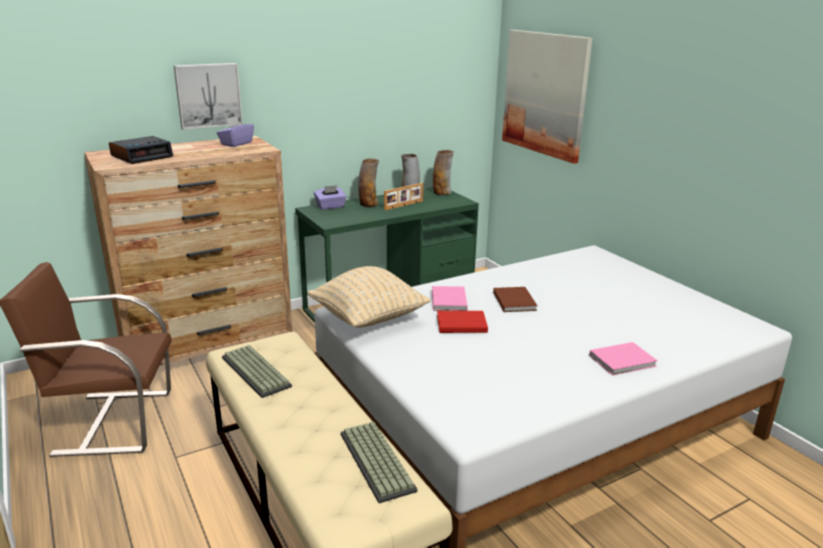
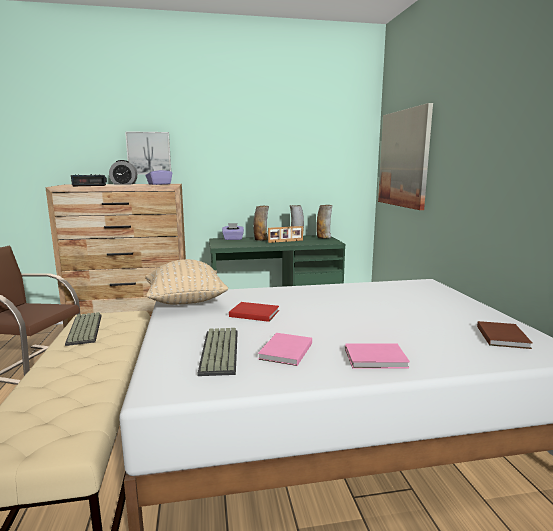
camera: 20 degrees right, 10 degrees down
keyboard [341,422,418,503] -> keyboard moved to [197,328,238,376]
pink book [432,286,468,311] -> pink book moved to [258,333,312,366]
brown book [493,287,538,312] -> brown book moved to [477,321,533,349]
none -> alarm clock [109,160,137,185]

